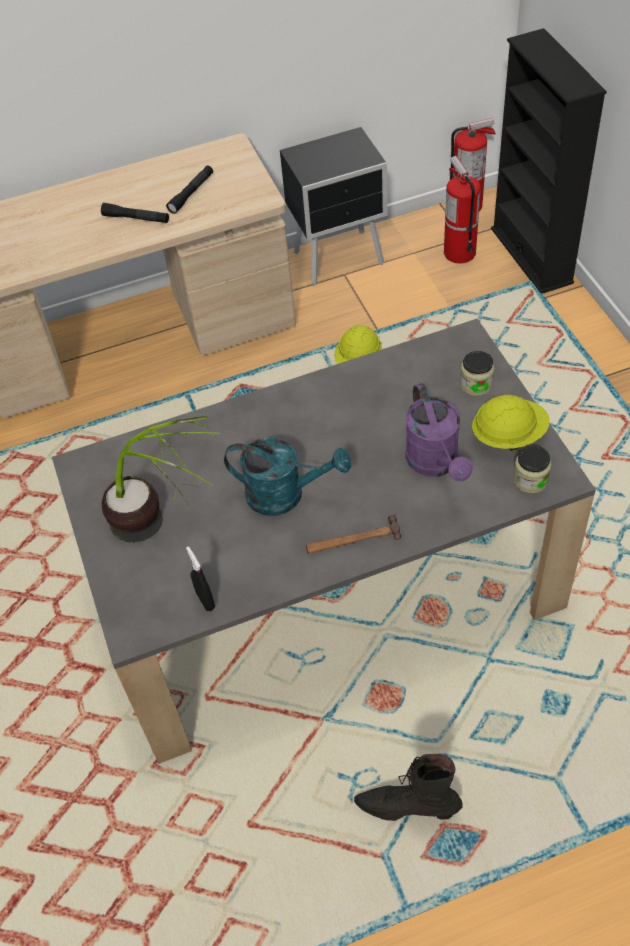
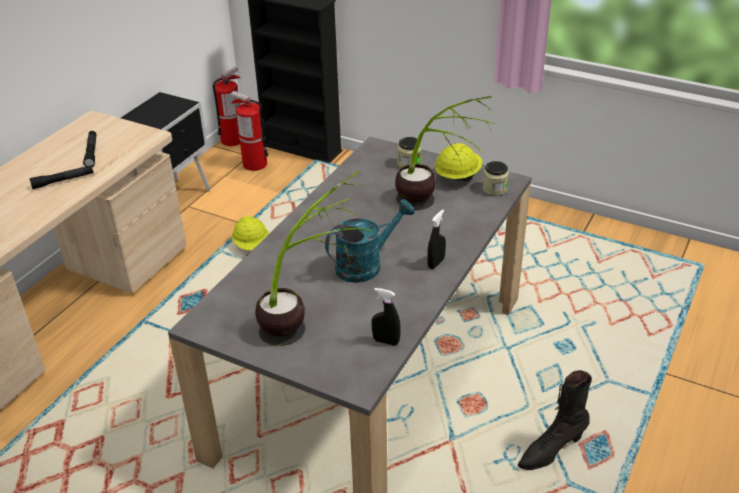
camera: 45 degrees left, 15 degrees down
hammer [306,515,401,554] -> black spray bottle [427,210,446,269]
purple watering can [405,383,473,482] -> potted plant [395,96,495,210]

